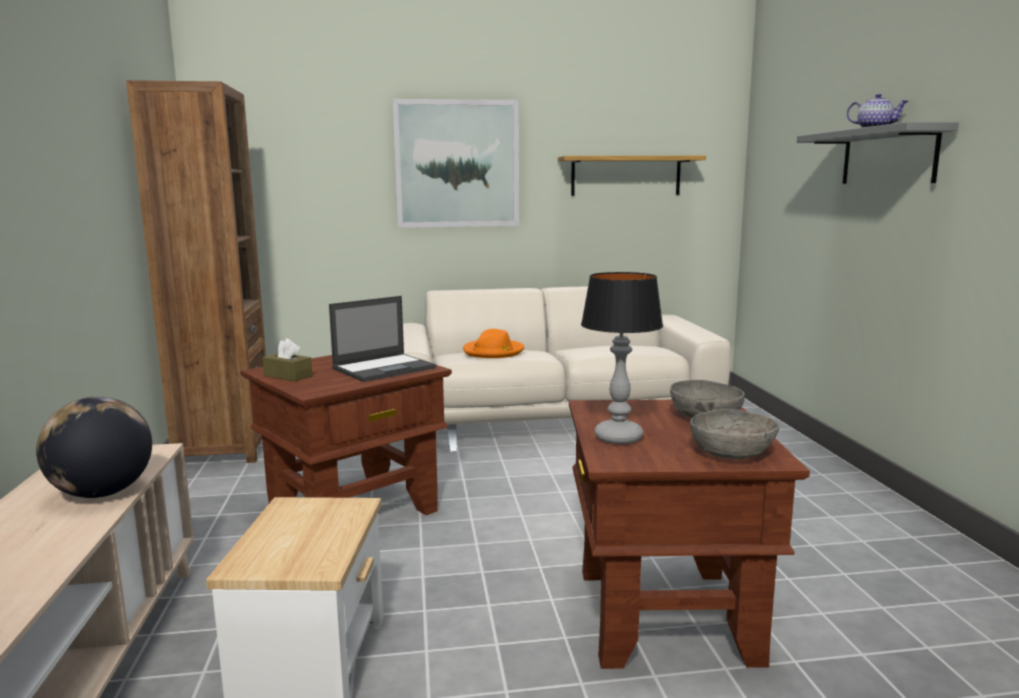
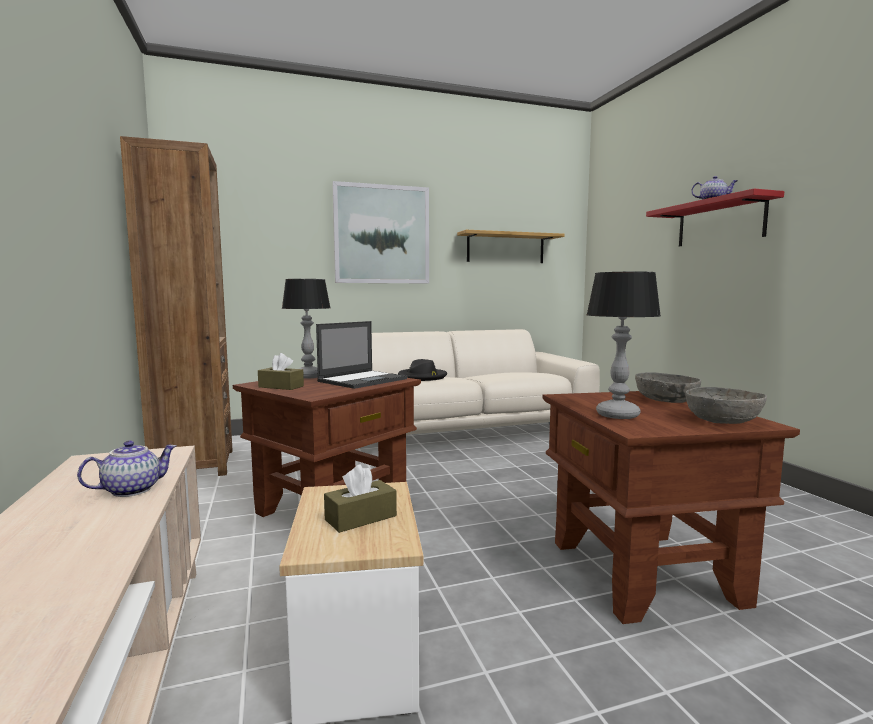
camera: 10 degrees left, 5 degrees down
globe [36,397,152,498] -> teapot [77,441,176,497]
orange hat [463,329,524,358] -> black hat [398,359,447,381]
grey shelf [797,122,959,184] -> red shelf [646,189,784,246]
none -> table lamp [282,279,330,379]
none -> brown tissue box [324,464,397,533]

